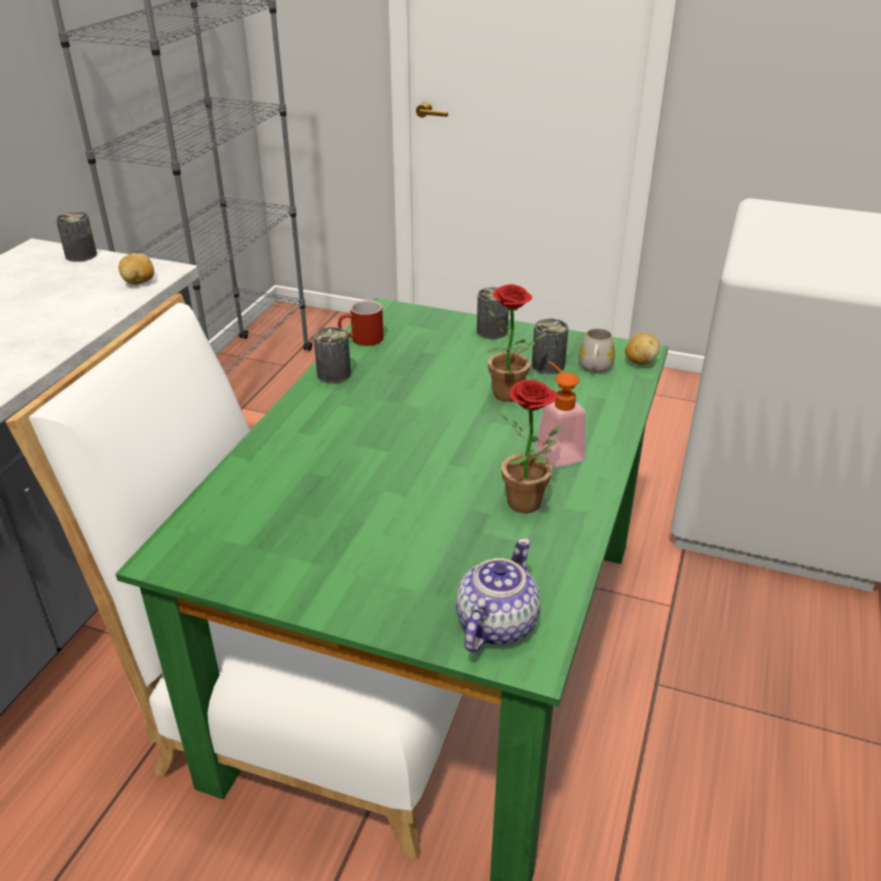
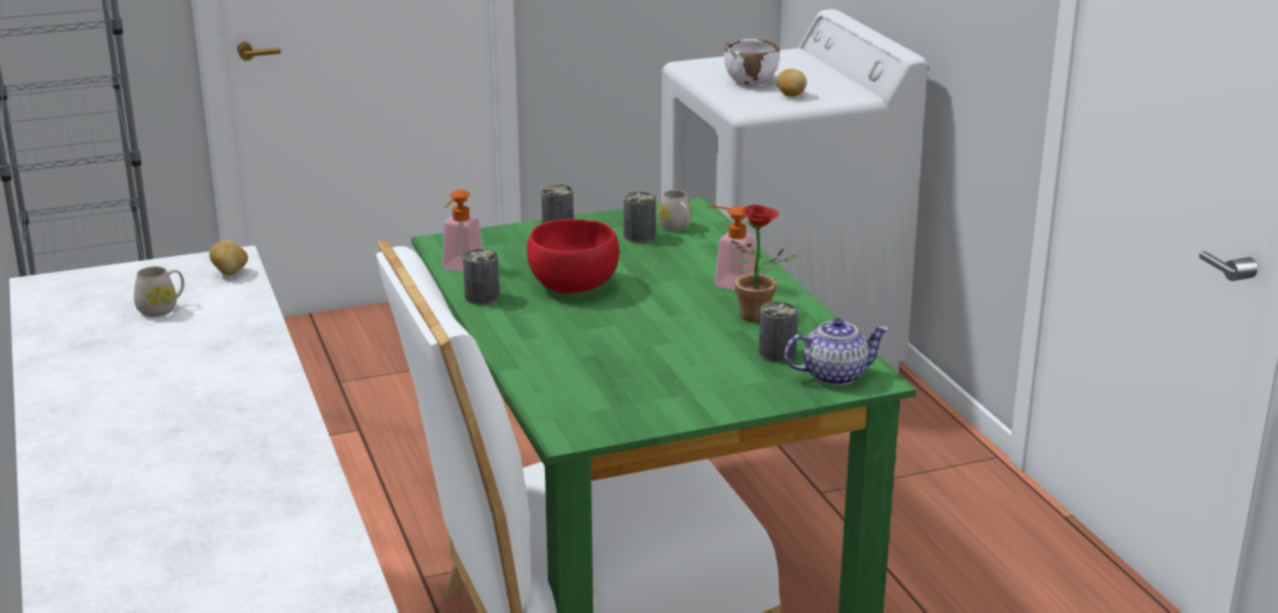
camera: 40 degrees left, 10 degrees down
can [56,212,97,262] -> can moved to [759,302,798,363]
red mug [338,300,383,346] -> soap dispenser [442,190,483,272]
teapot [456,538,540,652] -> teapot turned 90 degrees clockwise [784,318,889,386]
potted plant [487,284,547,402] -> none
potato [625,332,660,365] -> potato moved to [776,69,807,96]
none -> white mug [134,266,184,317]
none -> red bowl [527,219,619,293]
none -> white bowl [724,39,780,87]

